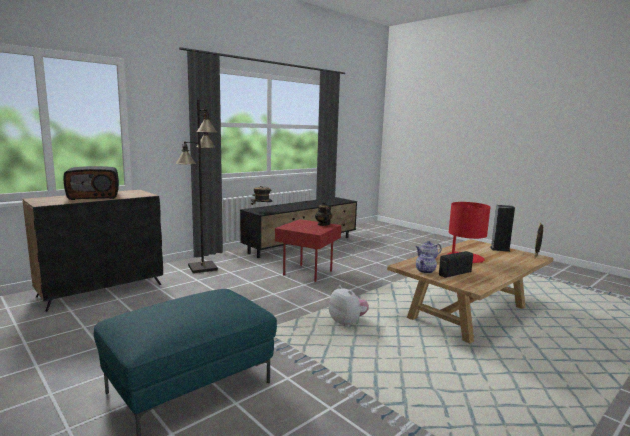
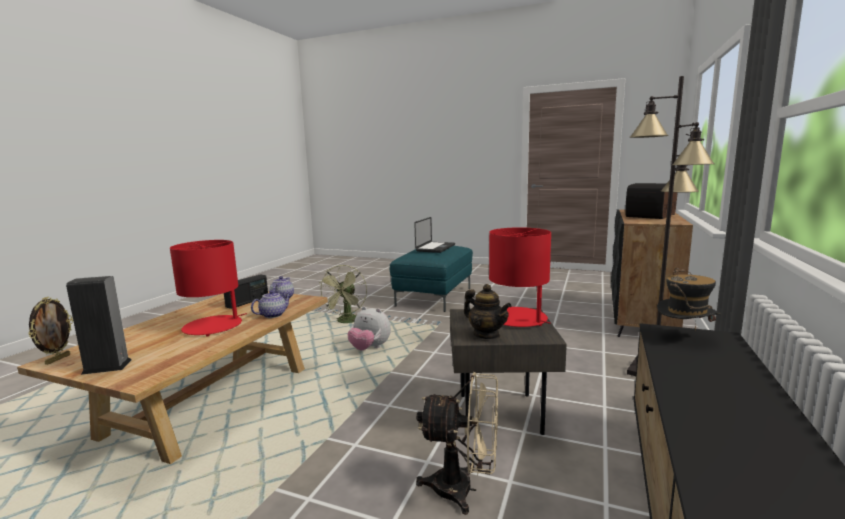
camera: 155 degrees right, 0 degrees up
red side table [275,219,342,282] -> grey side table [450,308,567,435]
none -> green fan [319,265,367,323]
none -> laptop [414,217,455,253]
none -> beige fan [416,372,498,515]
none -> red table lamp [489,227,551,327]

